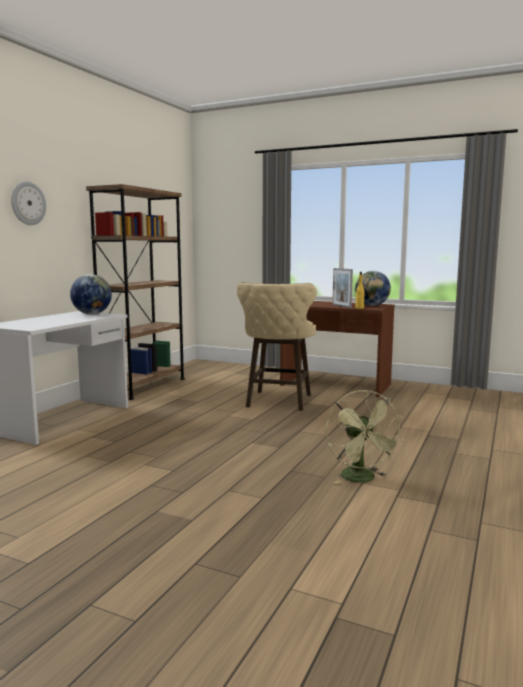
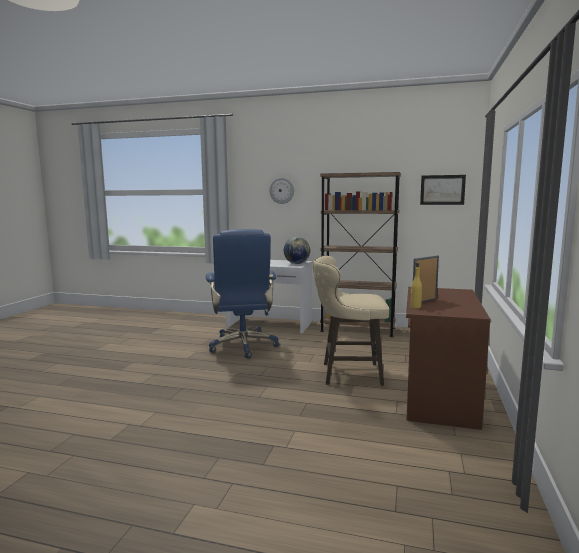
camera: 80 degrees right, 0 degrees up
green fan [326,390,403,484] -> none
globe [355,271,391,306] -> none
none -> blue office chair [205,229,279,359]
none -> picture [420,175,466,205]

